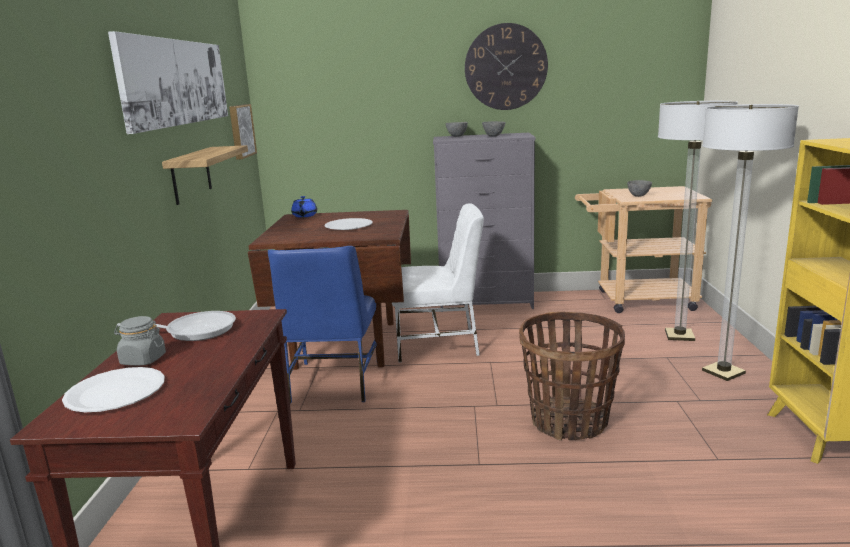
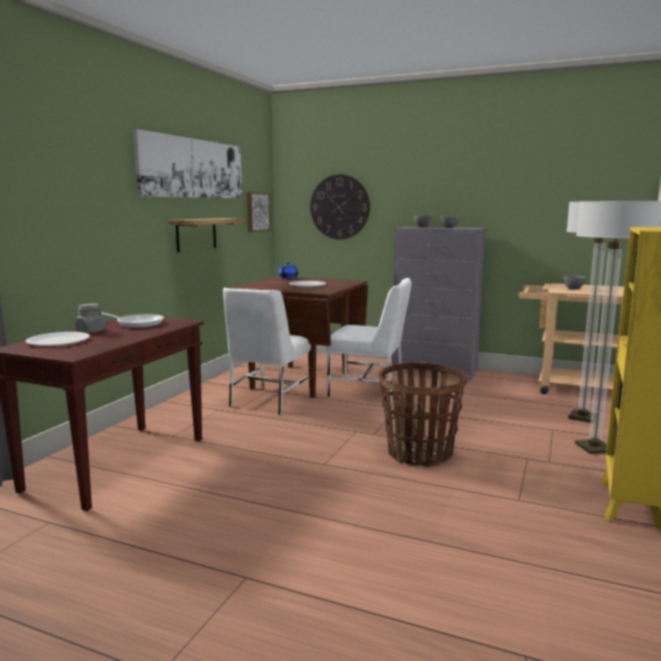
camera: 20 degrees right, 5 degrees down
blue chair [268,246,377,404] -> white chair [223,288,311,415]
wall clock [465,23,548,110] -> wall clock moved to [310,174,370,239]

